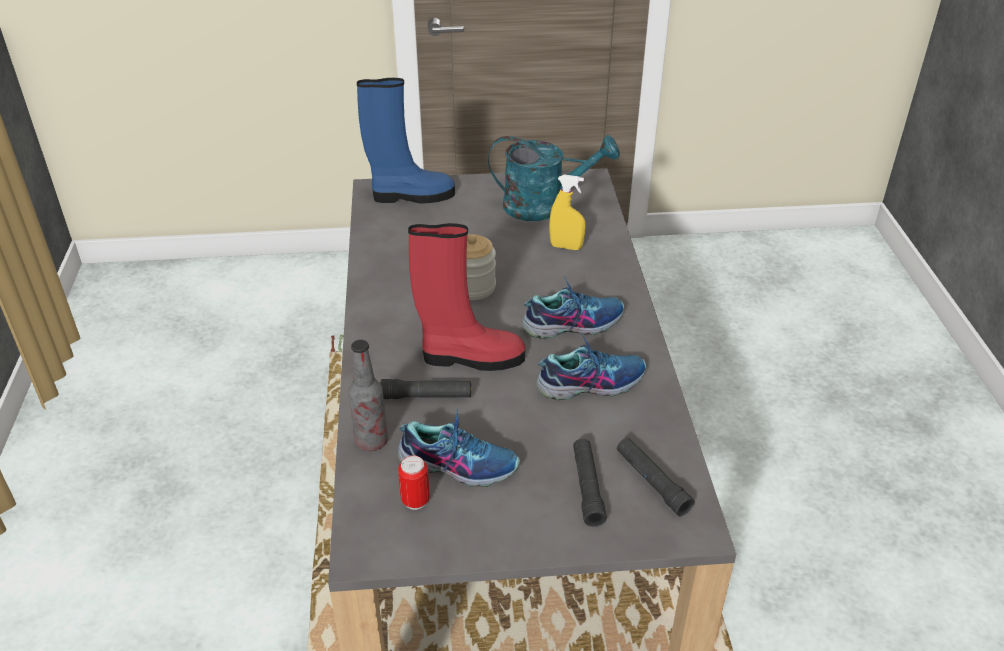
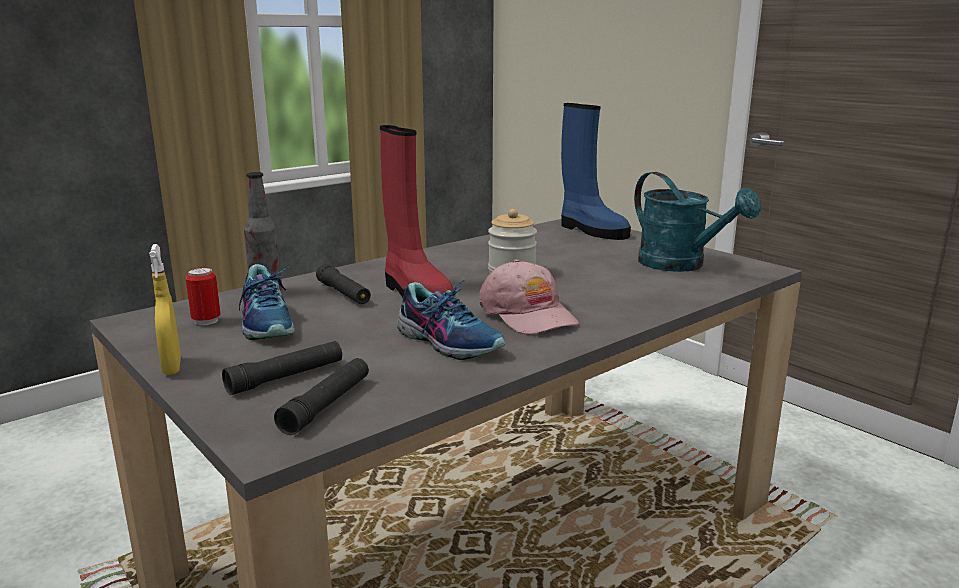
camera: 55 degrees right, 20 degrees down
shoe [522,276,624,339] -> pink cap [479,259,579,335]
yellow spray bottle [549,175,586,250] -> yellow spray bottle moved to [149,244,181,375]

